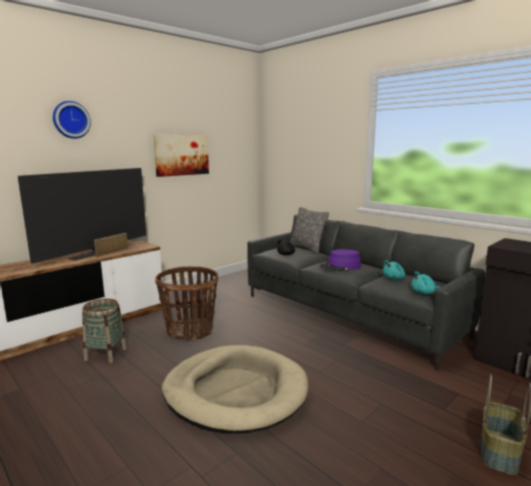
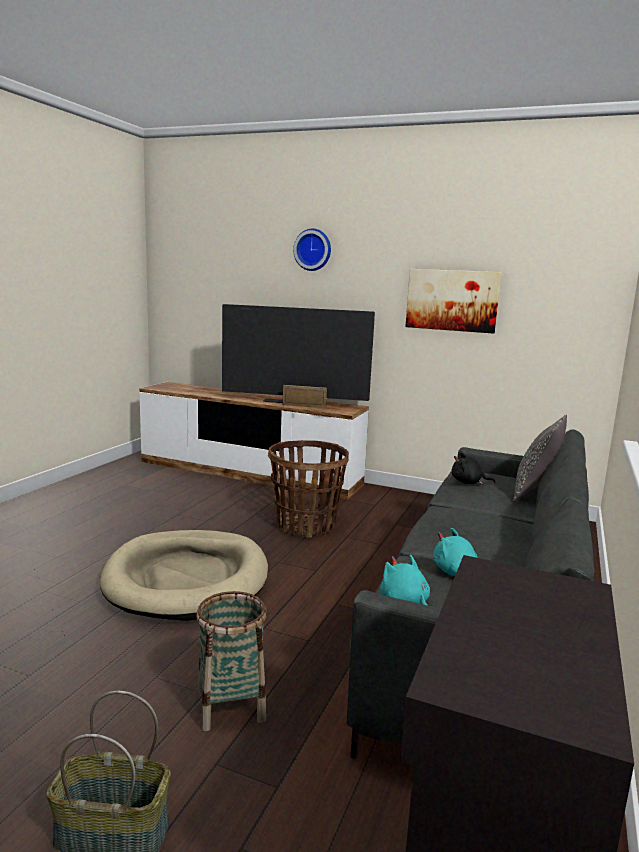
camera: 65 degrees right, 0 degrees up
basket [82,299,127,363] -> basket moved to [196,591,267,731]
purple hat [320,249,361,272] -> none

